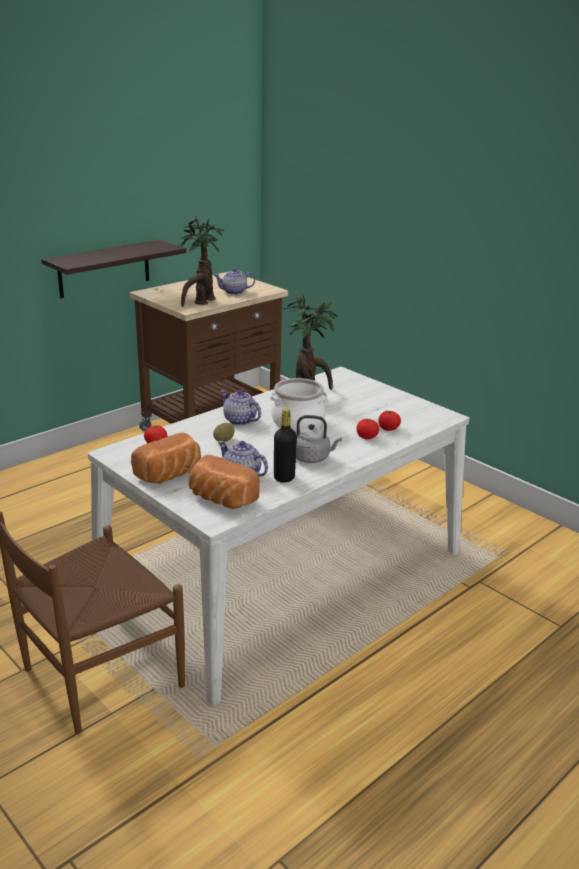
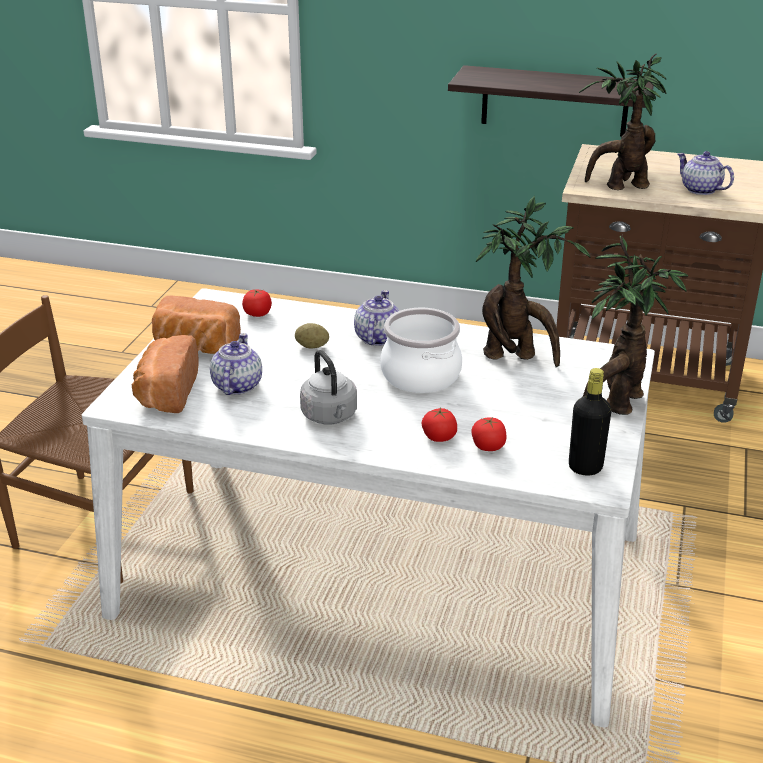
camera: 60 degrees right, 5 degrees up
black bottle [274,409,297,483] -> black bottle moved to [569,368,612,476]
none -> potted plant [583,234,688,415]

